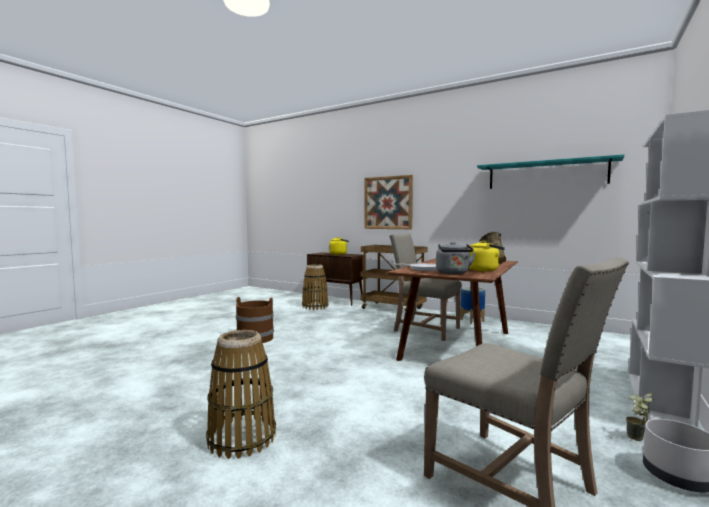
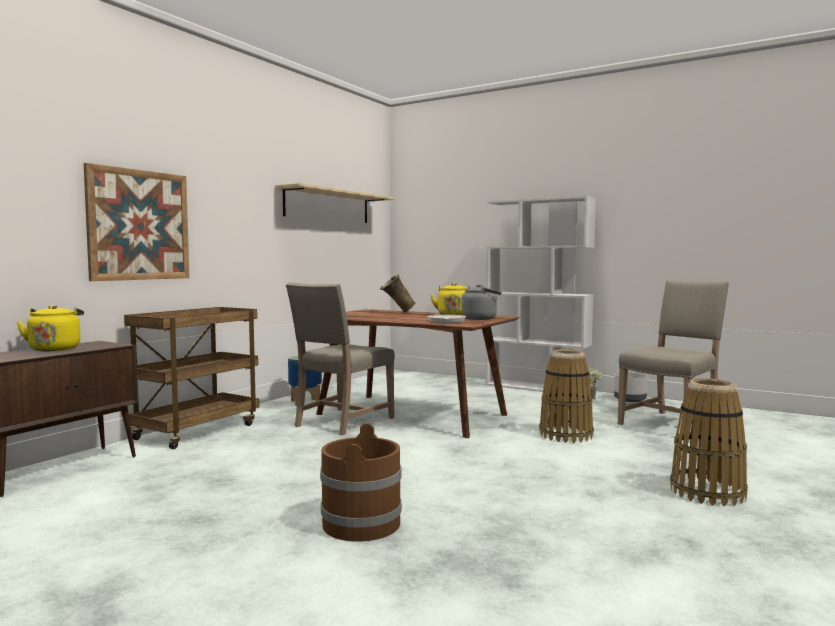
camera: 90 degrees left, 0 degrees up
basket [302,264,329,310] -> basket moved to [539,349,594,443]
turquoise shelf [477,154,624,189] -> beige shelf [275,183,394,223]

